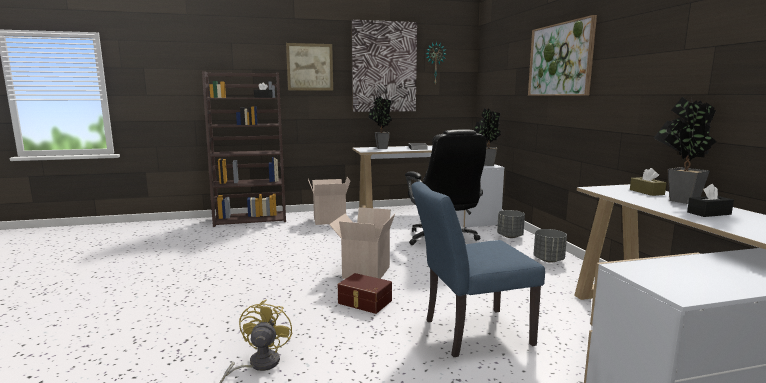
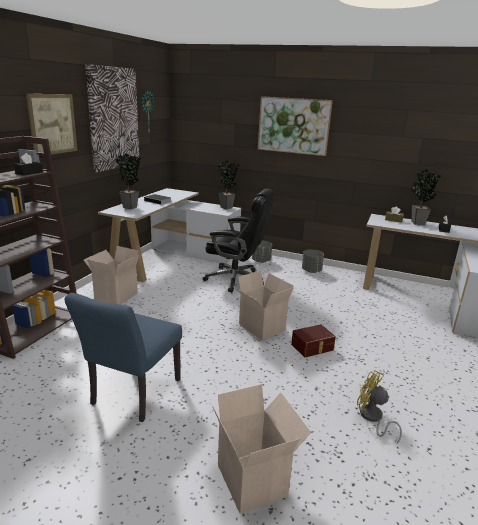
camera: 55 degrees left, 10 degrees up
blue chair [411,181,545,357] -> blue chair moved to [65,293,182,422]
none -> cardboard box [212,384,311,514]

